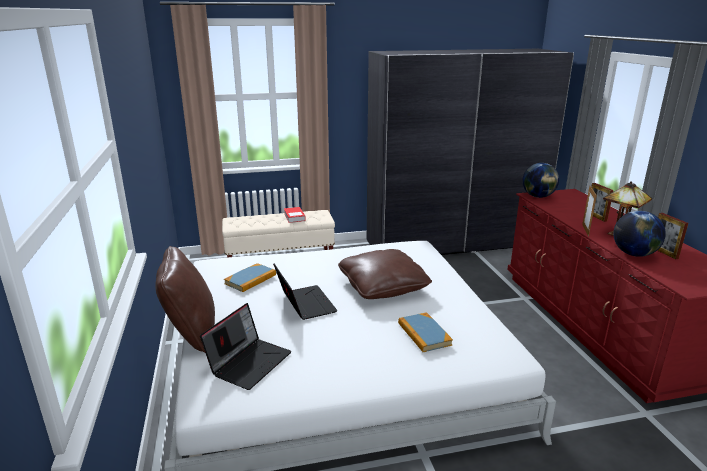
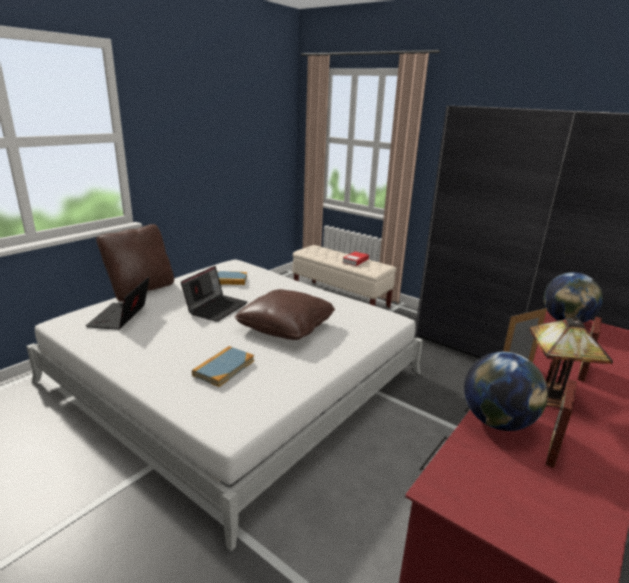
camera: 50 degrees right, 0 degrees up
laptop [200,303,291,390] -> laptop turned 105 degrees clockwise [86,277,149,330]

